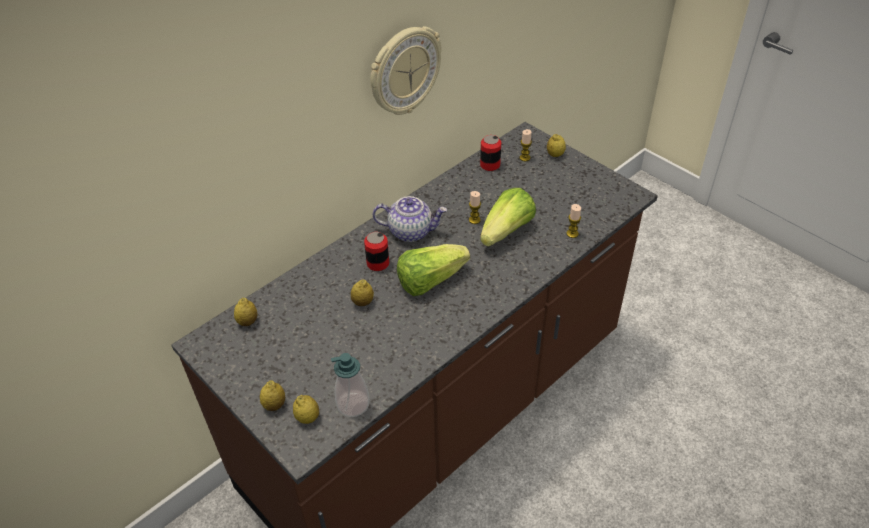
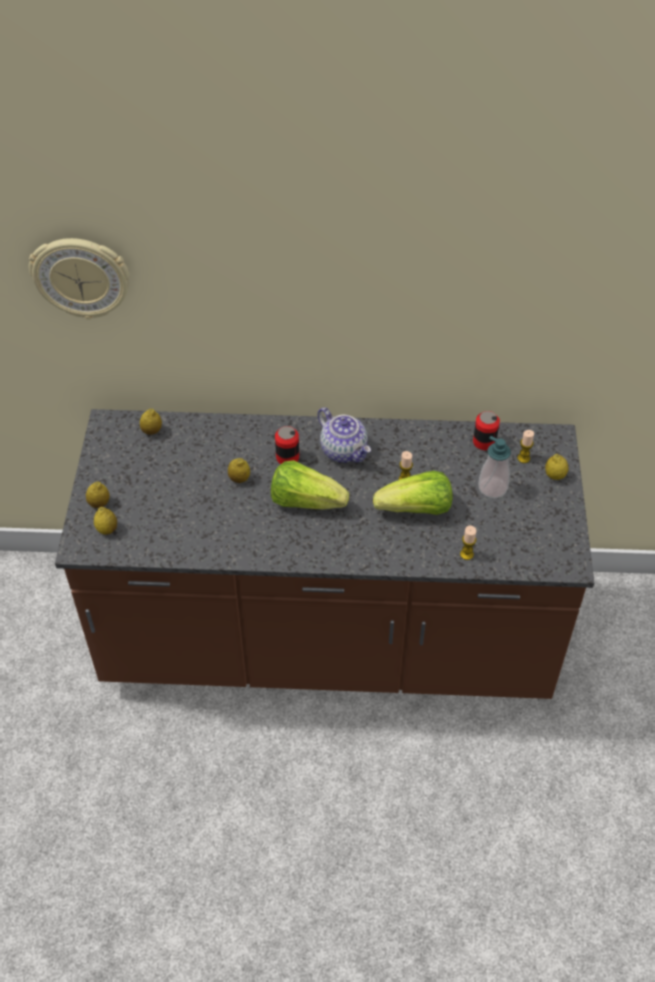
camera: 45 degrees right, 5 degrees up
soap dispenser [331,353,369,417] -> soap dispenser moved to [478,436,511,498]
wall clock [370,26,442,115] -> wall clock moved to [29,238,129,320]

